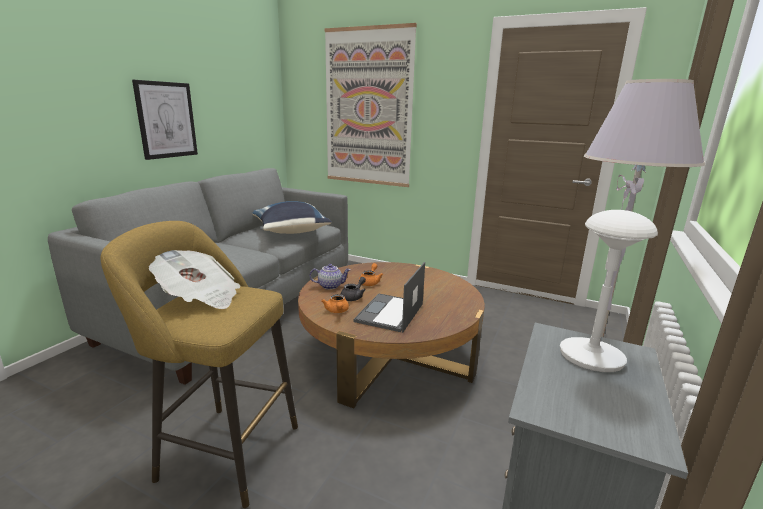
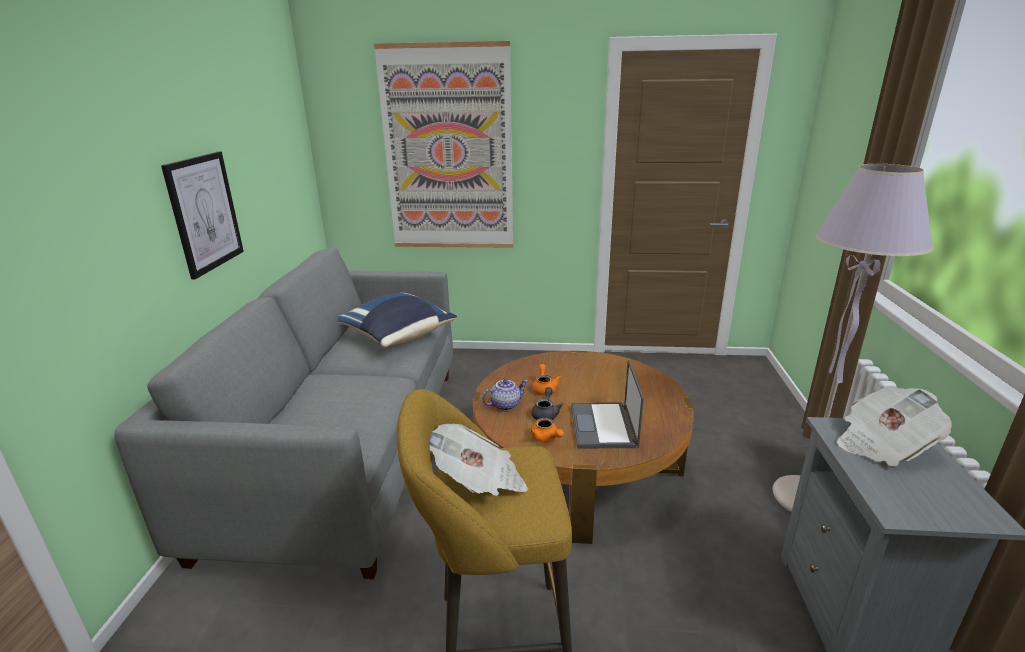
camera: 20 degrees left, 5 degrees up
white table lamp [560,210,658,372] -> newspaper [837,386,952,467]

